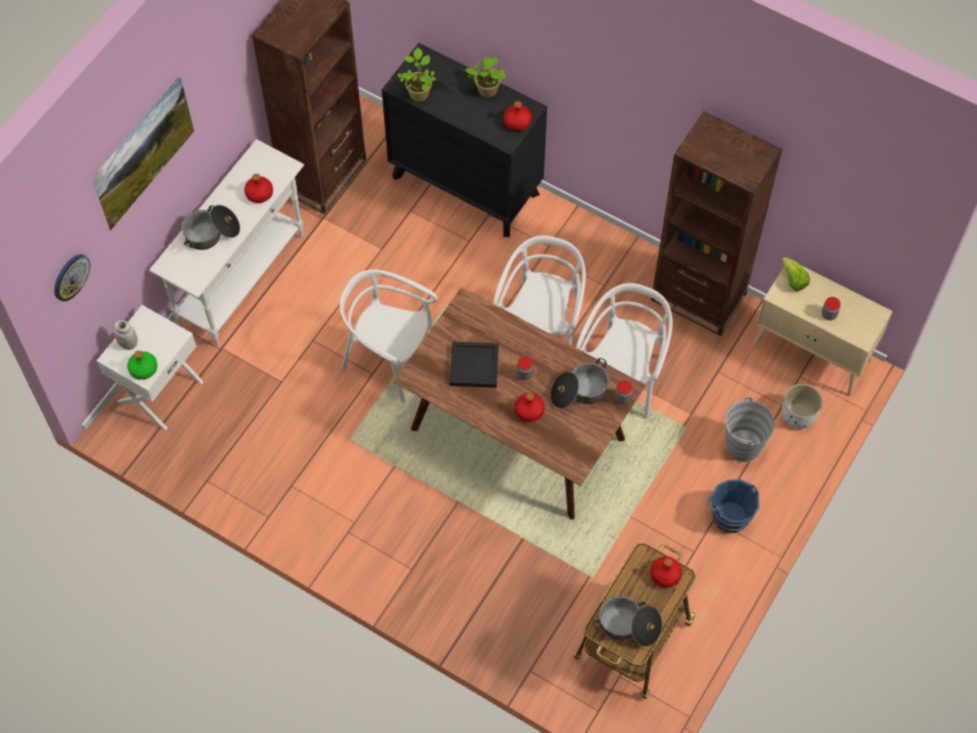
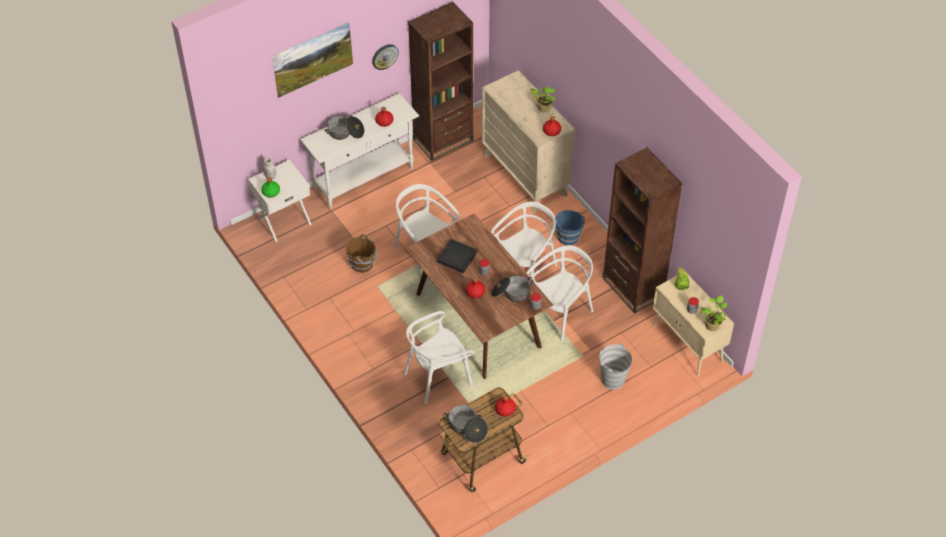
camera: 25 degrees right, 10 degrees down
wall clock [54,254,90,302] -> wall clock moved to [372,44,399,70]
black dresser [382,43,547,237] -> beige dresser [482,70,575,213]
potted plant [397,47,436,102] -> potted plant moved to [701,295,727,331]
blue bucket [706,479,759,533] -> blue bucket moved to [555,210,585,245]
white planter [782,384,823,429] -> none
none -> brown bucket [346,235,377,273]
none -> white chair [404,311,474,404]

